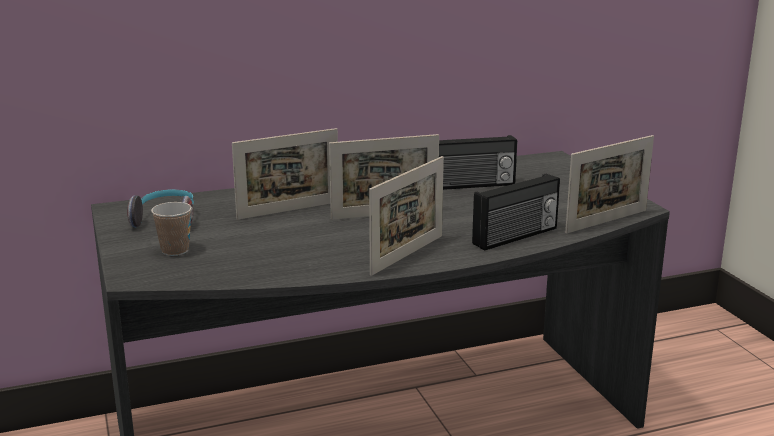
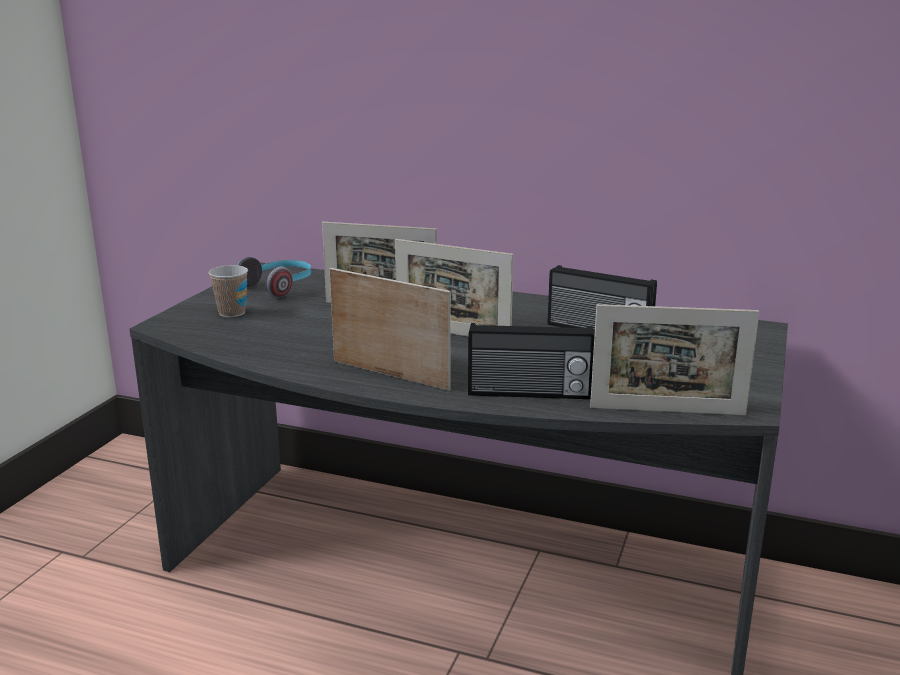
camera: 40 degrees right, 0 degrees up
picture frame [369,156,444,276] -> picture frame turned 135 degrees counterclockwise [330,268,451,391]

